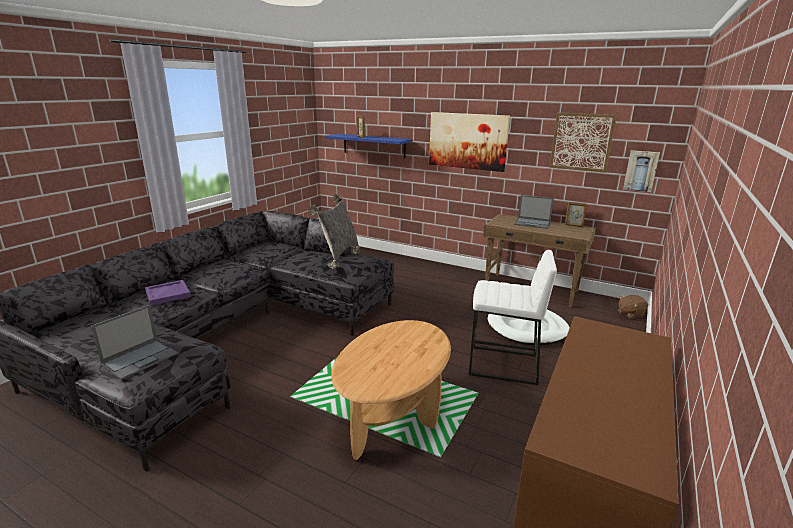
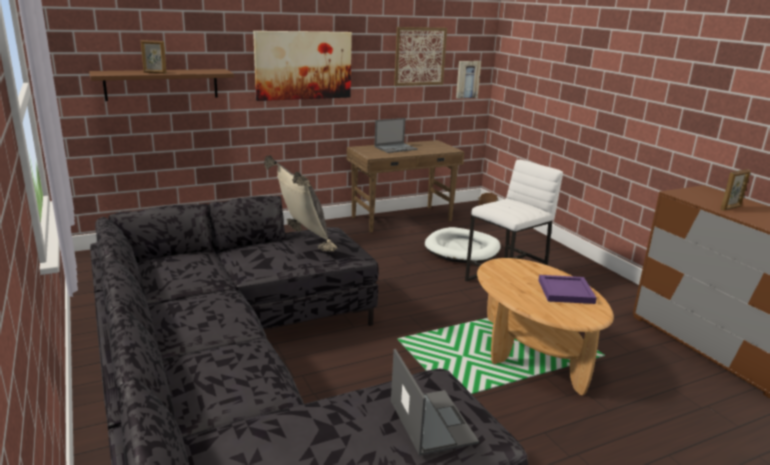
camera: 55 degrees left, 0 degrees up
purple tray [145,280,191,305] -> purple tray moved to [538,275,597,304]
blue shelf [325,134,412,159] -> brown shelf [89,69,234,101]
picture frame [565,202,587,227] -> picture frame moved to [720,169,751,211]

